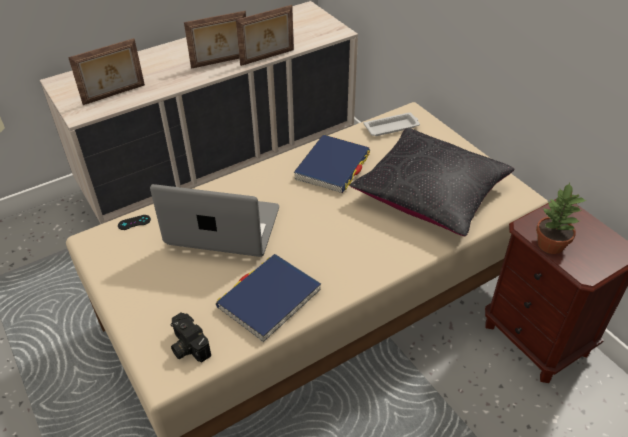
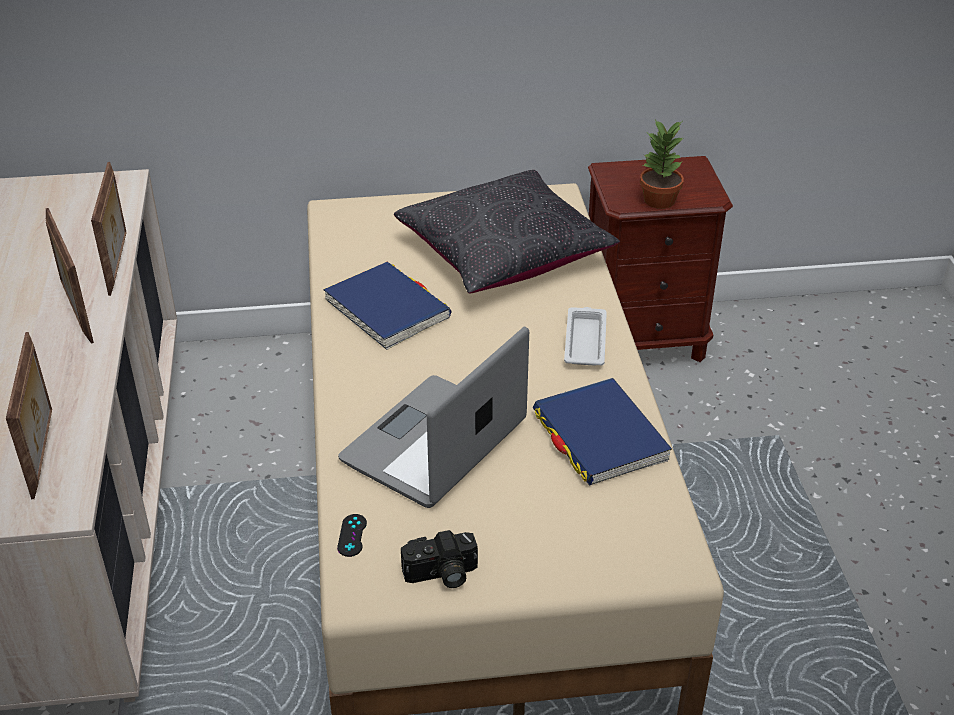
camera: 65 degrees left, 5 degrees down
camera [171,313,211,363] -> camera moved to [401,530,478,588]
picture frame [184,11,246,69] -> picture frame turned 150 degrees clockwise [46,208,94,344]
white tray [364,113,420,136] -> white tray moved to [564,307,607,366]

